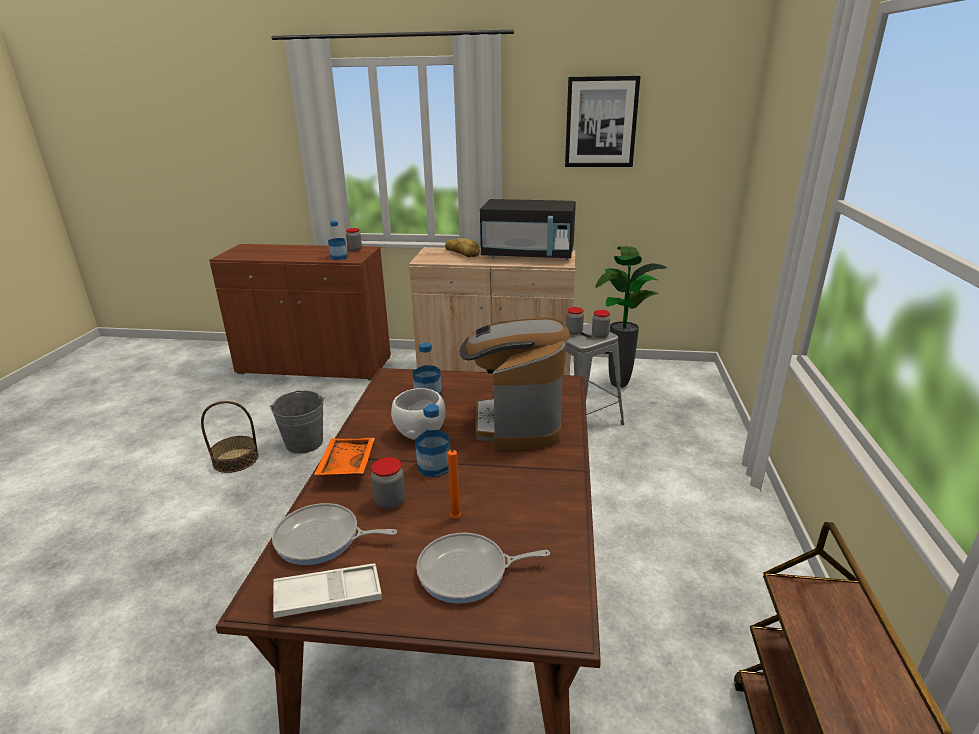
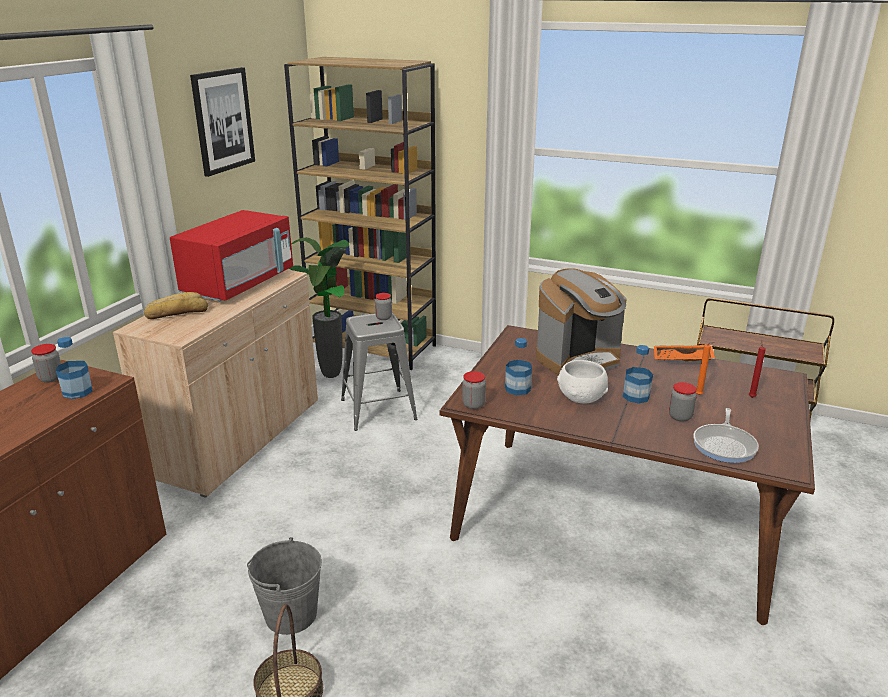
camera: 75 degrees left, 0 degrees up
white tray [273,563,382,618] -> none
orange tray [314,438,375,476] -> orange tray moved to [654,345,715,362]
frying pan [416,533,550,603] -> red candle [749,339,766,398]
coffee machine [460,317,570,450] -> coffee machine turned 45 degrees counterclockwise [536,268,627,375]
black microwave [480,199,576,260] -> red microwave [170,210,293,301]
jar [566,307,584,335] -> jar moved to [462,371,486,409]
none -> brown bookcase [284,57,436,370]

